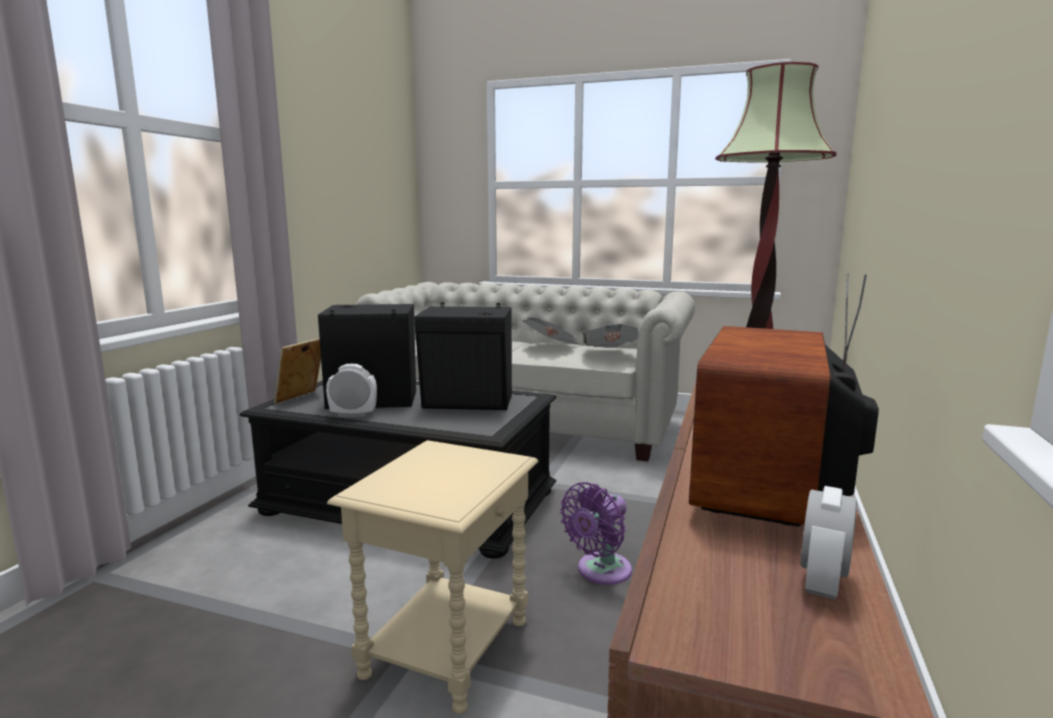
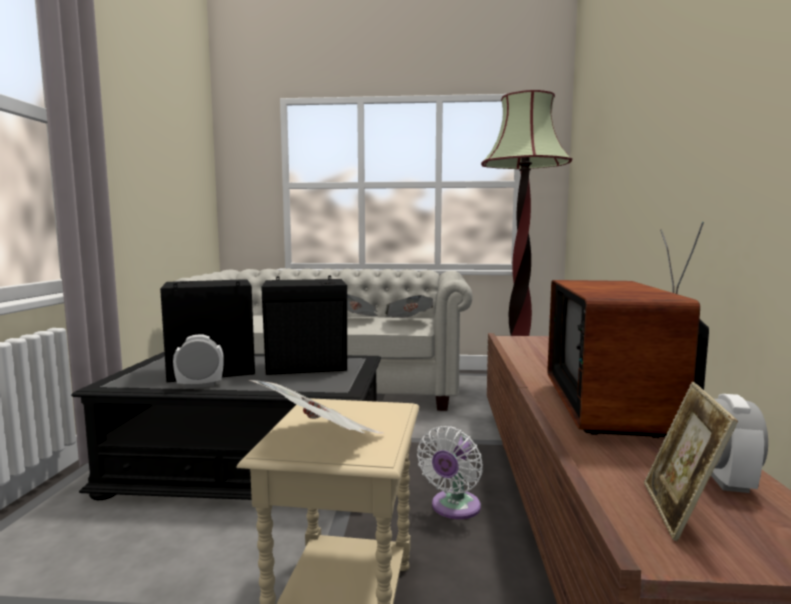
camera: 15 degrees left, 5 degrees down
picture frame [274,338,321,404] -> picture frame moved to [644,382,738,541]
purple fan [560,482,632,585] -> white fan [417,426,483,519]
none -> newspaper [249,380,384,434]

